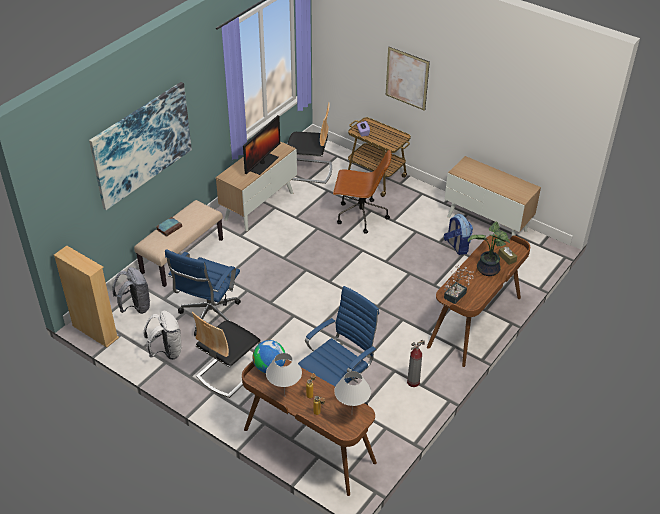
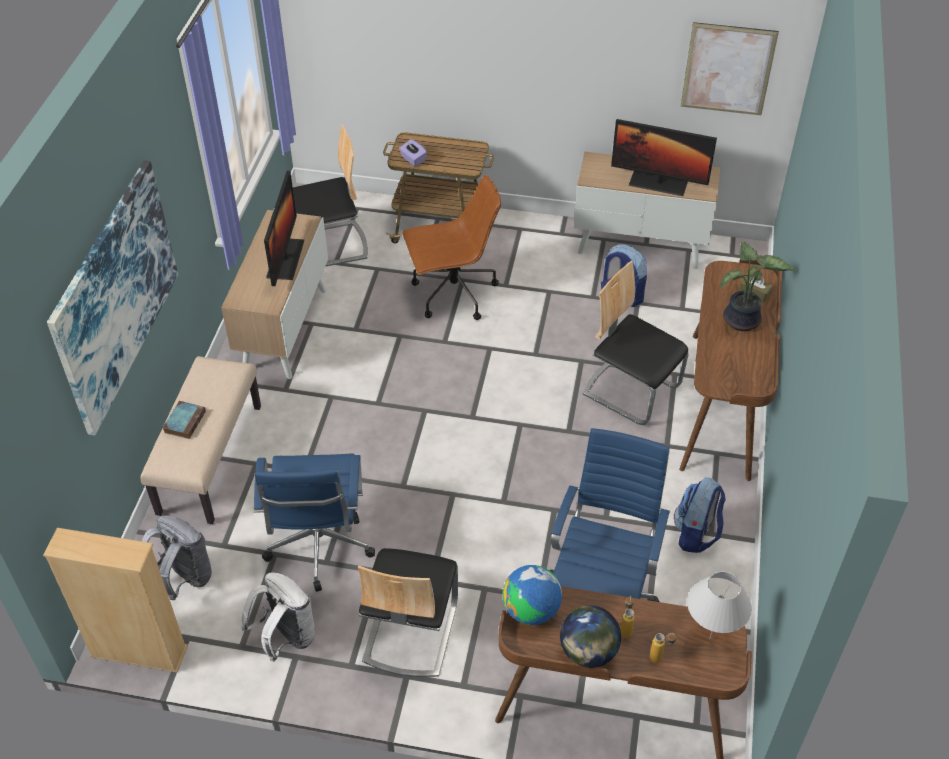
camera: 25 degrees left, 5 degrees up
white table lamp [266,353,302,392] -> globe [560,605,621,668]
picture [386,47,430,111] -> picture moved to [681,22,779,115]
fire extinguisher [407,340,425,387] -> backpack [674,478,726,553]
potted plant [444,265,474,304] -> none
none -> chair [583,261,689,425]
none -> monitor [611,119,717,196]

